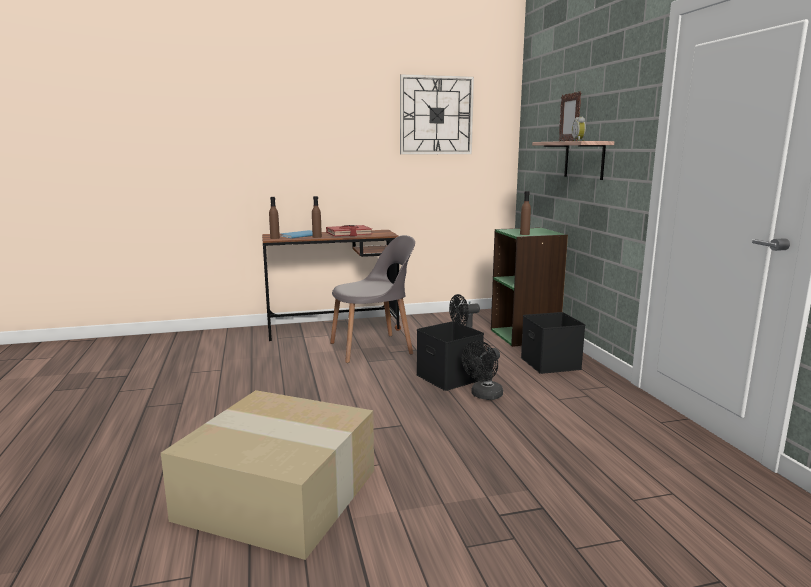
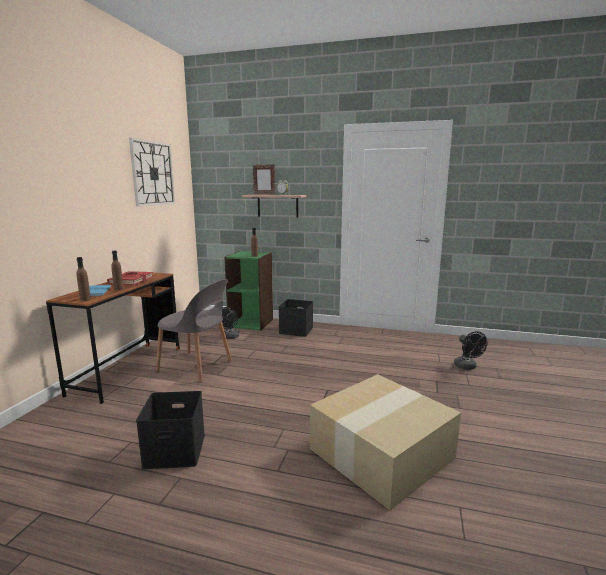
camera: 60 degrees left, 0 degrees up
grey chair [330,235,415,363] -> grey chair turned 105 degrees clockwise [156,279,232,383]
black storage box [416,321,484,391] -> black storage box moved to [136,391,205,469]
black fan [462,340,503,400] -> black fan moved to [454,331,487,370]

